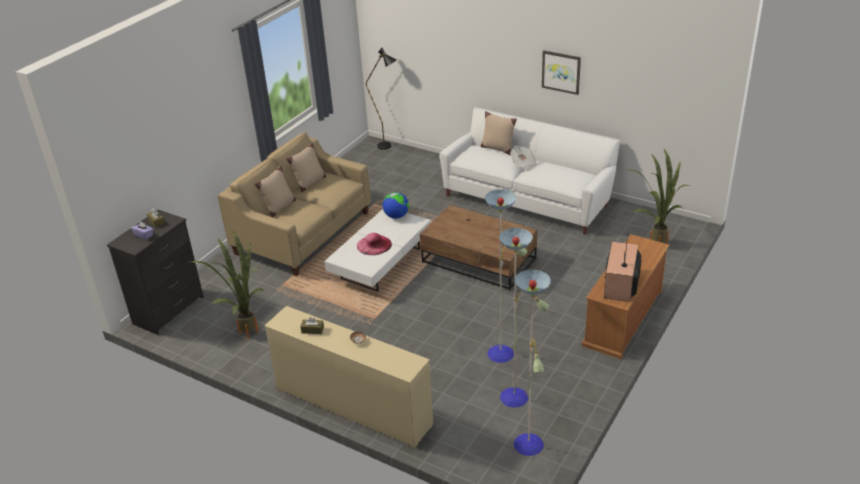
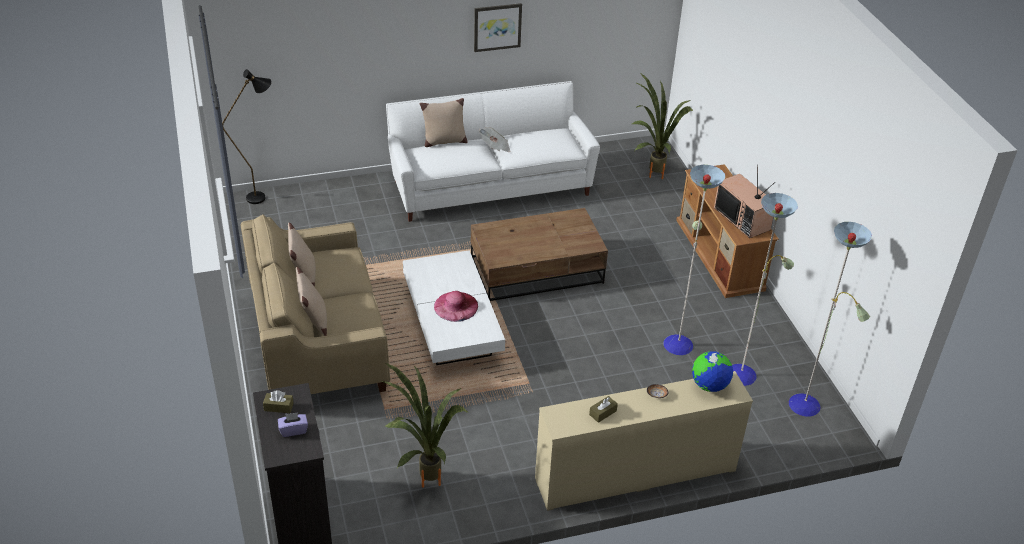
camera: 50 degrees left, 5 degrees up
globe [383,192,409,219] -> globe moved to [692,351,733,392]

